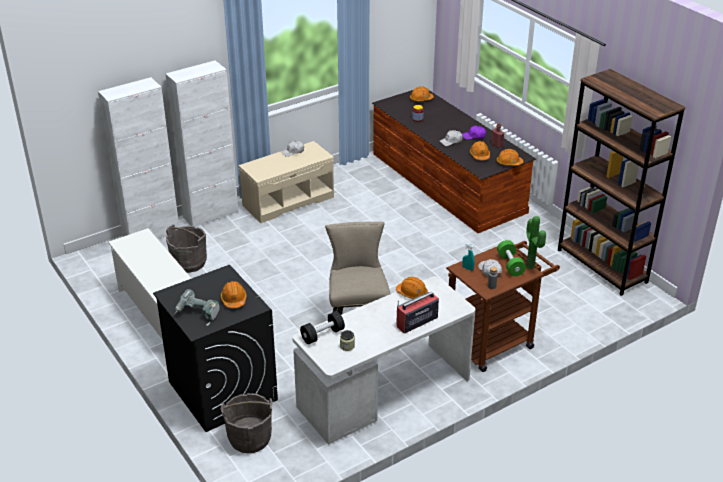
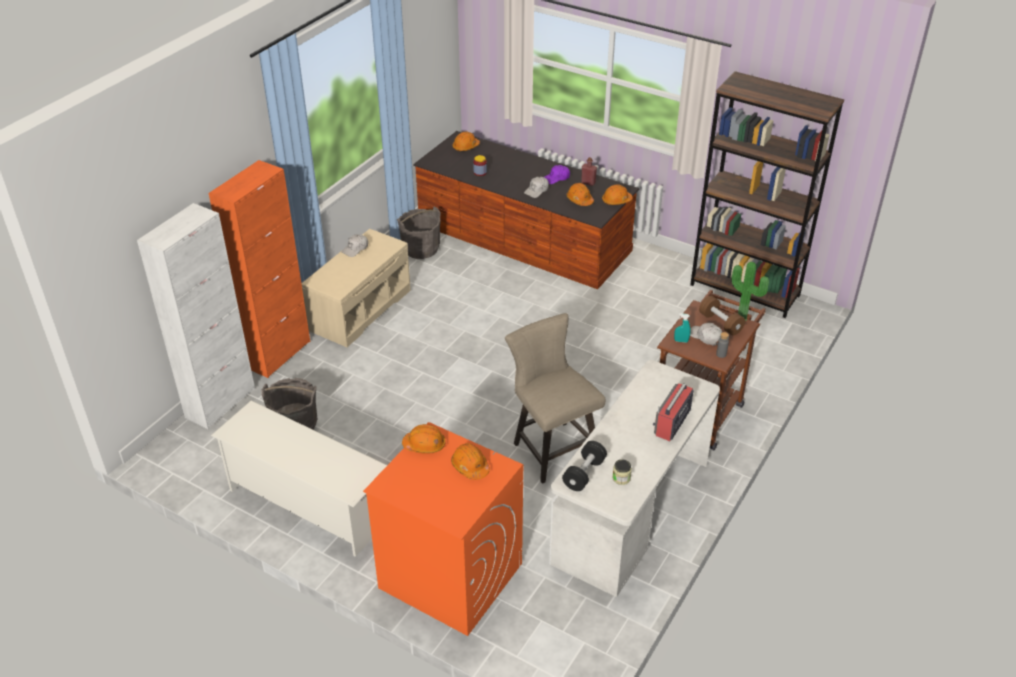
camera: 25 degrees left, 5 degrees up
black washing machine [153,265,278,432] -> orange washing machine [363,422,523,636]
white cabinet [166,61,239,227] -> orange cabinet [209,160,310,378]
power drill [174,289,220,326] -> none
grey bucket [221,393,273,453] -> grey bucket moved to [397,207,441,259]
orange hard hat [396,277,428,299] -> orange hard hat moved to [402,424,446,454]
green dumbbell [497,240,526,276] -> brown dumbbell [699,295,745,335]

